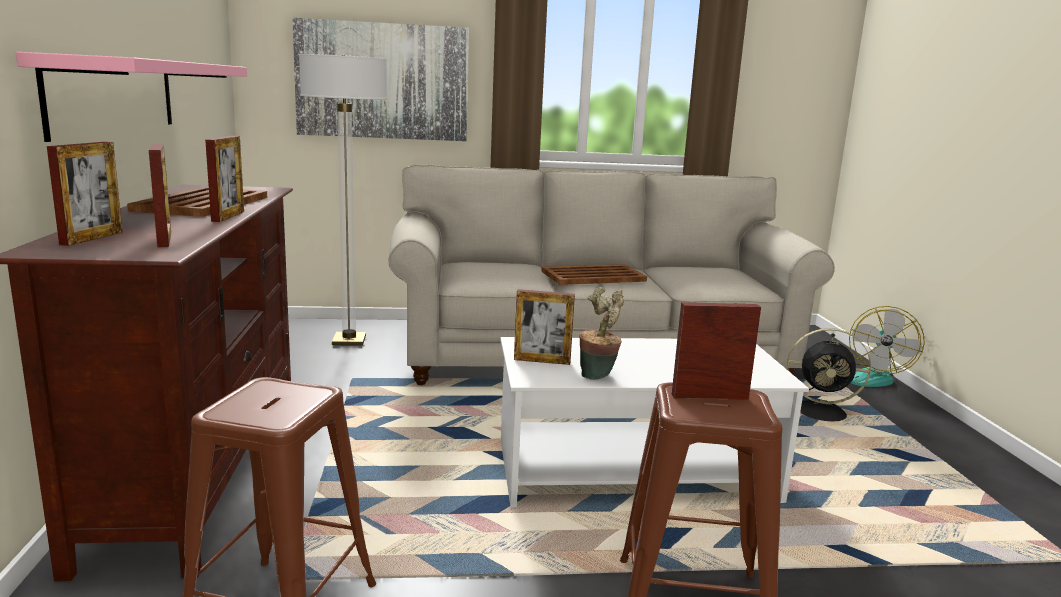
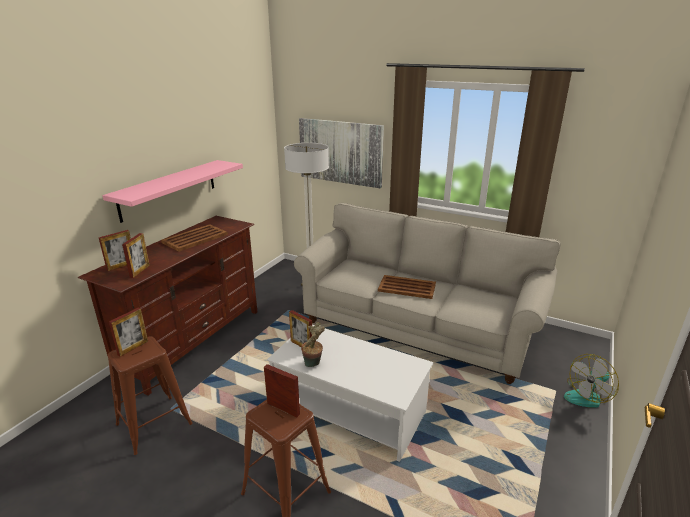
camera: 35 degrees right, 10 degrees up
picture frame [205,136,244,222] -> picture frame moved to [109,307,148,357]
black fan [787,328,871,422] -> none

